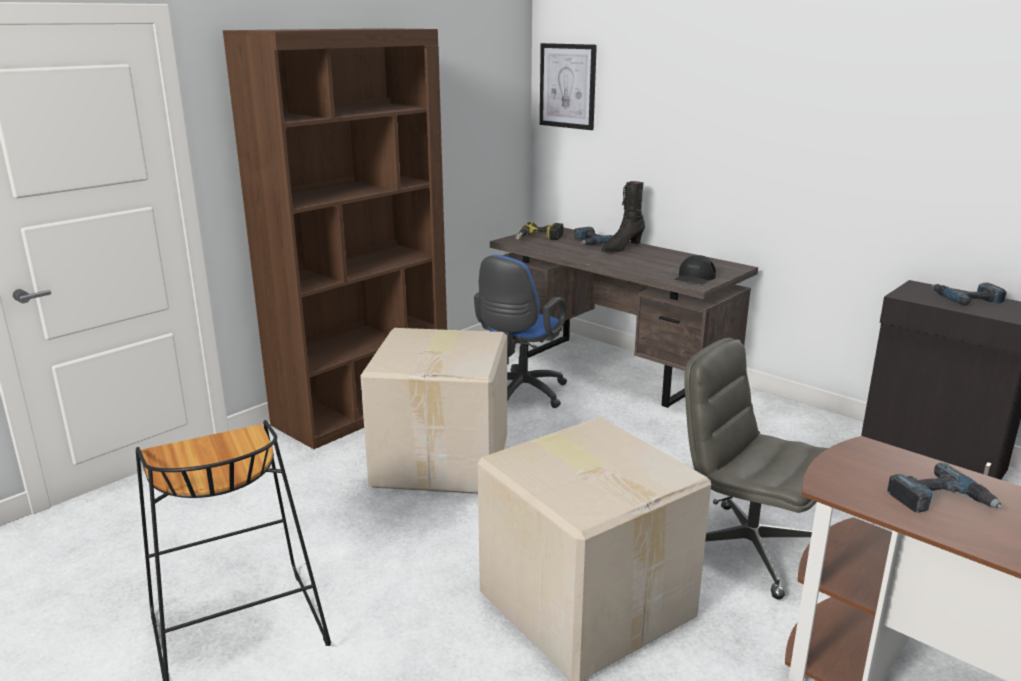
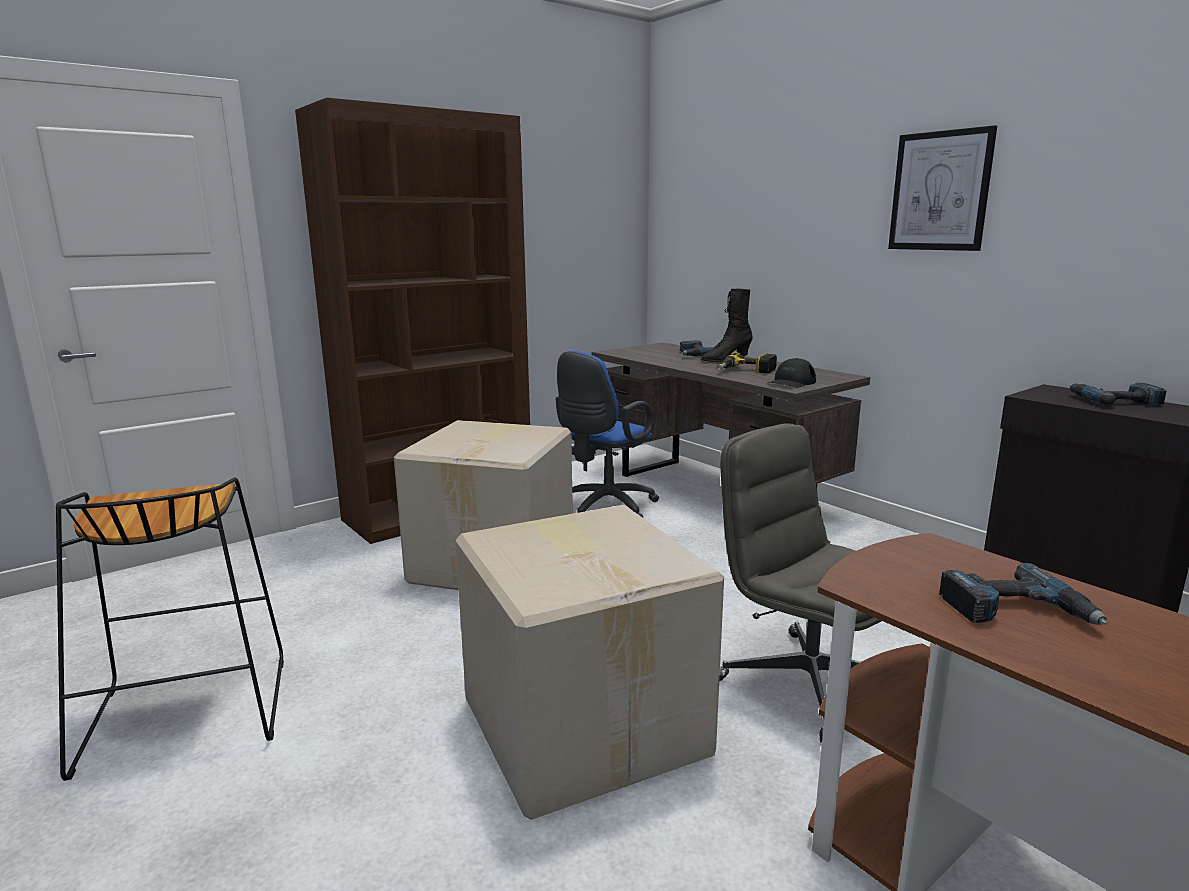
camera: 10 degrees right, 5 degrees down
power drill [515,221,563,240] -> power drill moved to [716,352,777,373]
picture [540,43,597,130] -> picture moved to [888,125,997,251]

